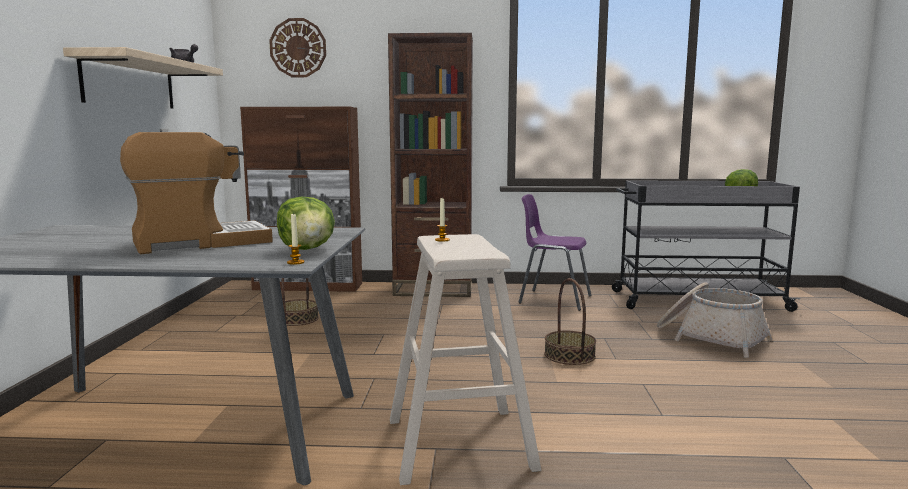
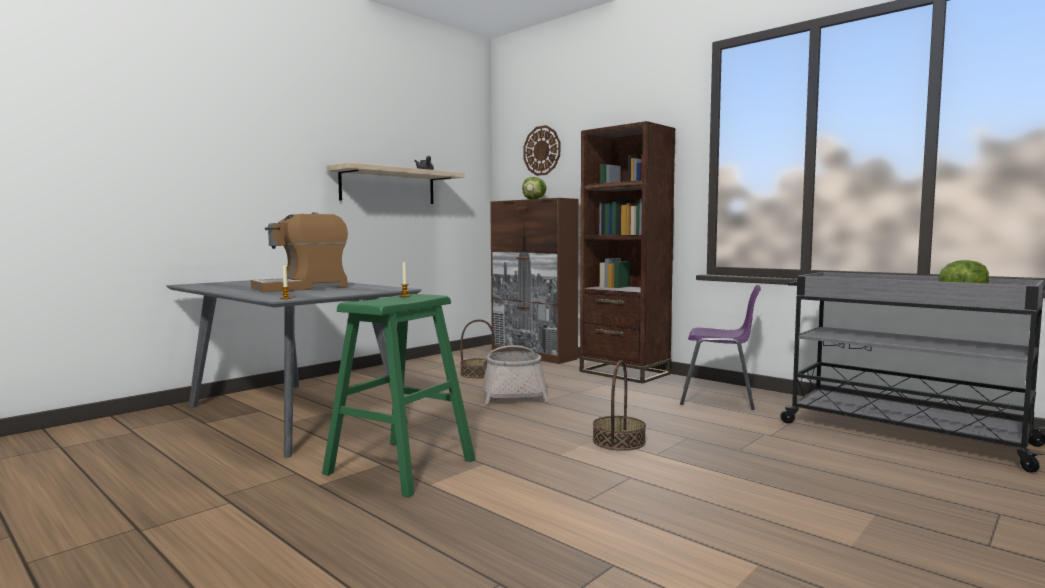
camera: 40 degrees right, 5 degrees down
coffee machine [120,129,273,254] -> coffee machine turned 135 degrees clockwise [251,212,348,292]
lettuce [277,197,335,250] -> lettuce moved to [522,177,546,199]
beige stool [390,234,541,485] -> green stool [322,294,475,498]
purple chair [518,194,591,311] -> purple chair turned 135 degrees clockwise [680,285,761,410]
basket [657,282,772,358] -> basket moved to [482,345,549,405]

